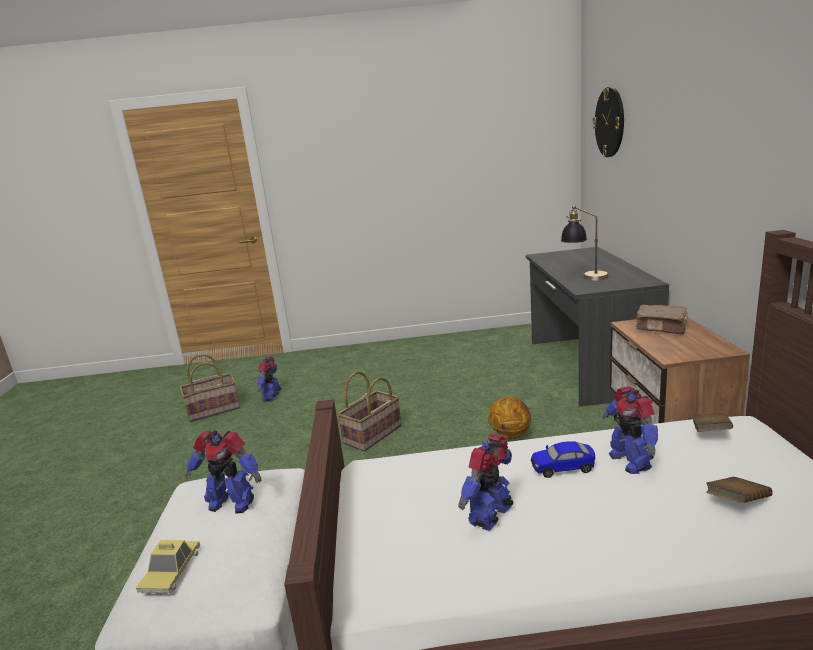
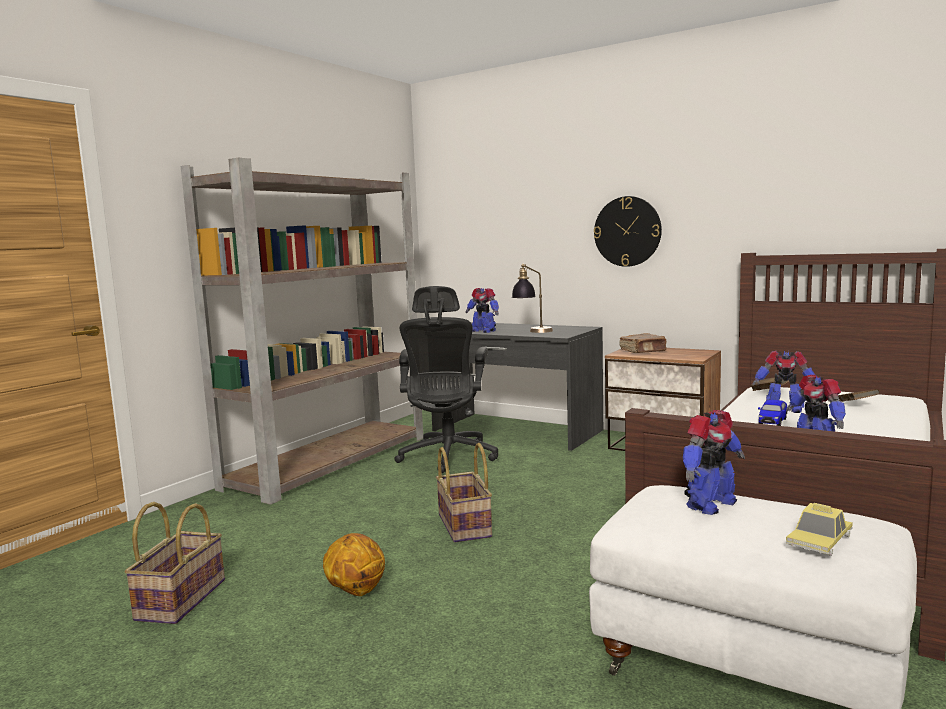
camera: 55 degrees left, 10 degrees down
toy car [136,540,200,594] -> toy car turned 90 degrees clockwise [786,503,853,556]
toy robot [257,356,282,402] -> toy robot moved to [465,288,499,333]
basketball [488,397,531,439] -> basketball moved to [323,533,385,596]
wall clock [593,87,624,157] -> wall clock moved to [594,196,662,267]
none -> brown bookcase [181,158,423,505]
none -> office chair [394,286,498,473]

